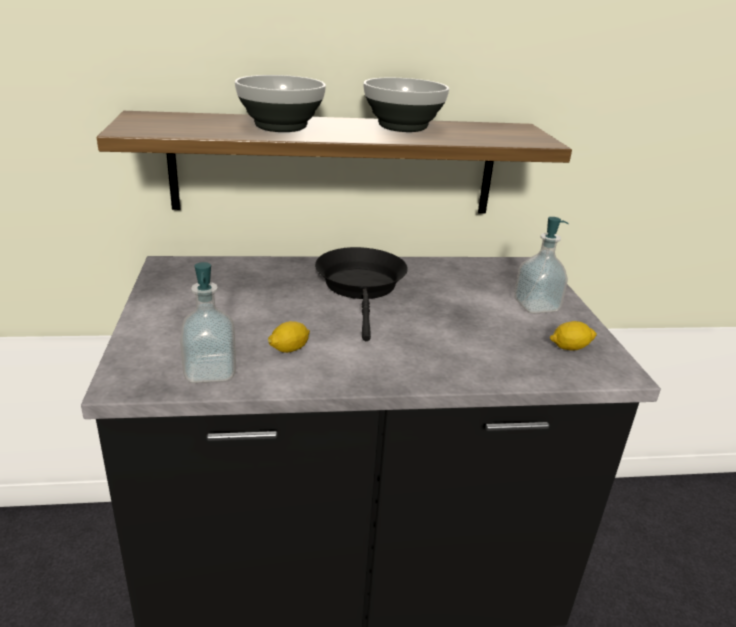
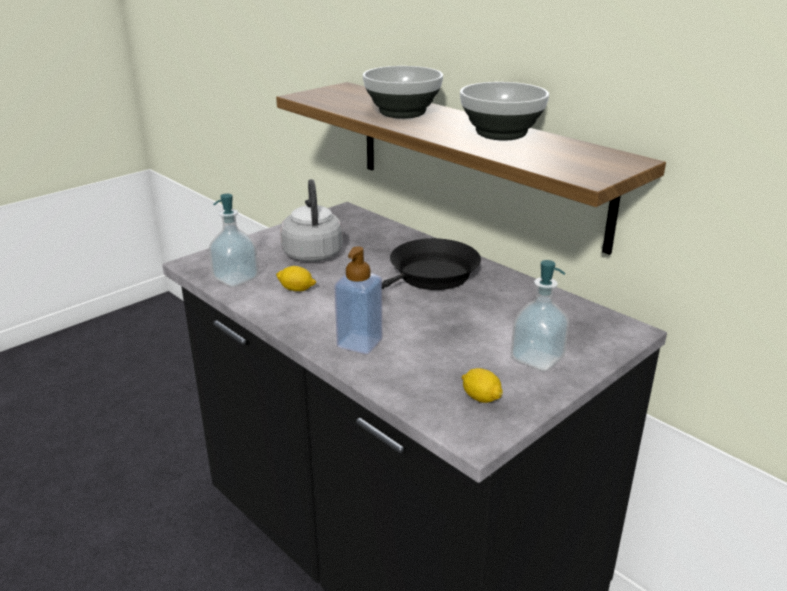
camera: 55 degrees right, 0 degrees up
none -> grey kettle [280,179,343,262]
none -> soap dispenser [334,246,382,354]

